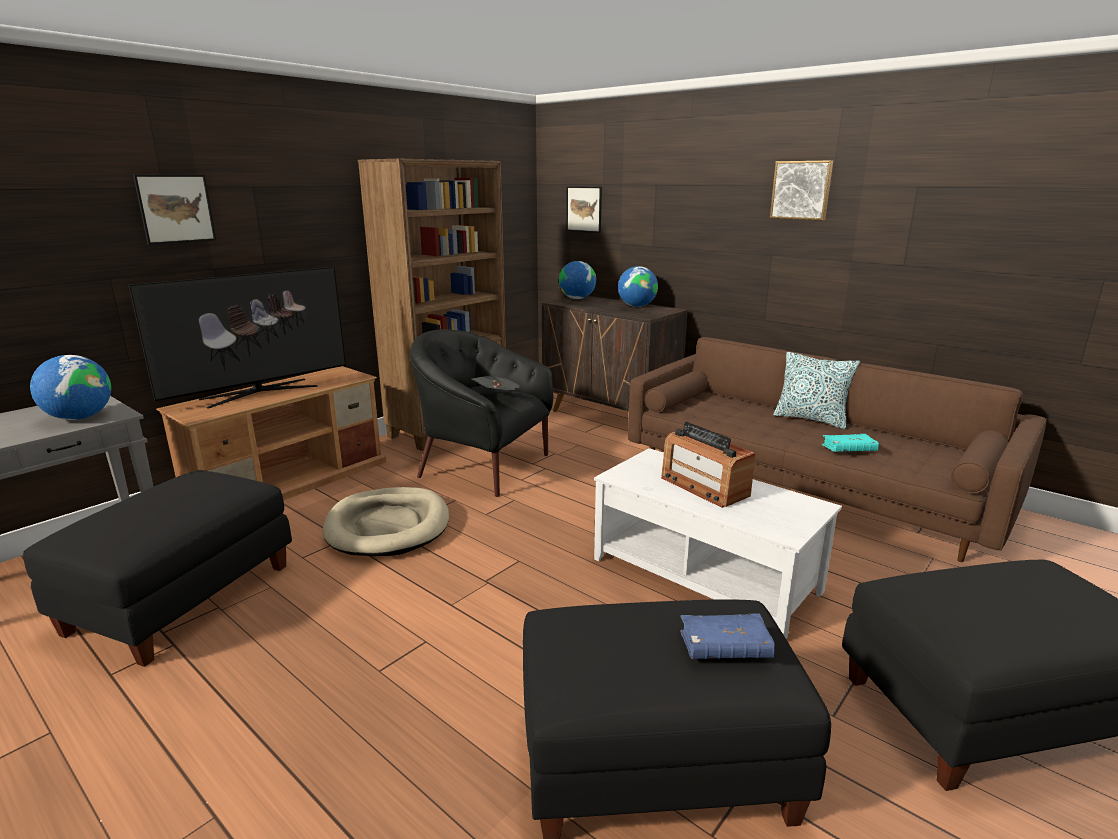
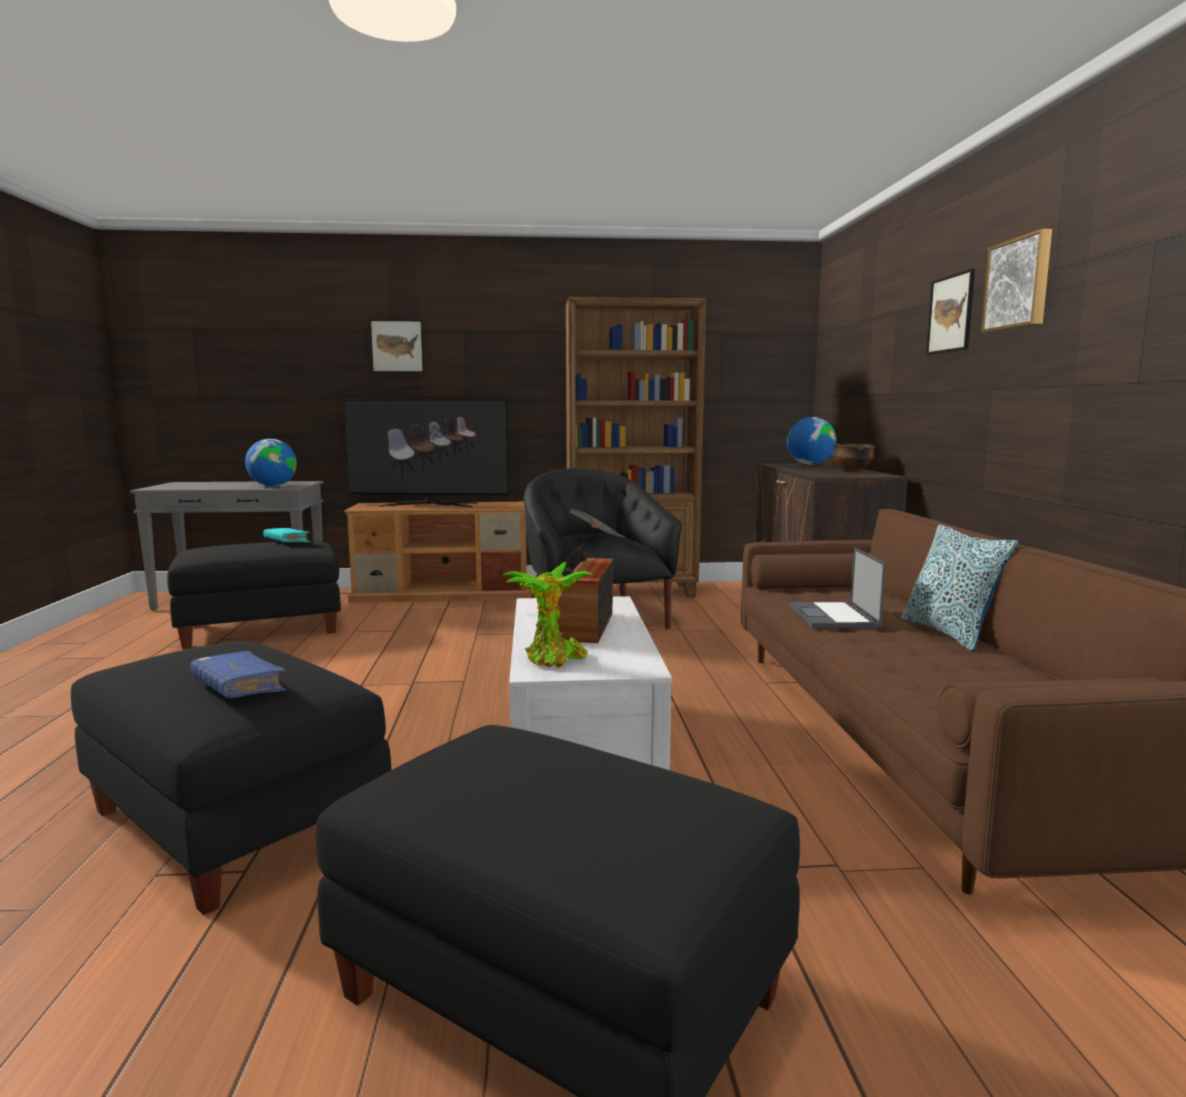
camera: 45 degrees right, 10 degrees down
beige dog bed [323,487,449,556] -> none
picture [566,186,602,233] -> picture moved to [926,269,975,355]
globe [618,266,658,307] -> bowl [832,444,875,472]
turquoise book [822,434,879,452] -> turquoise book moved to [263,528,310,542]
none -> potted plant [503,562,591,668]
none -> laptop [789,547,886,628]

